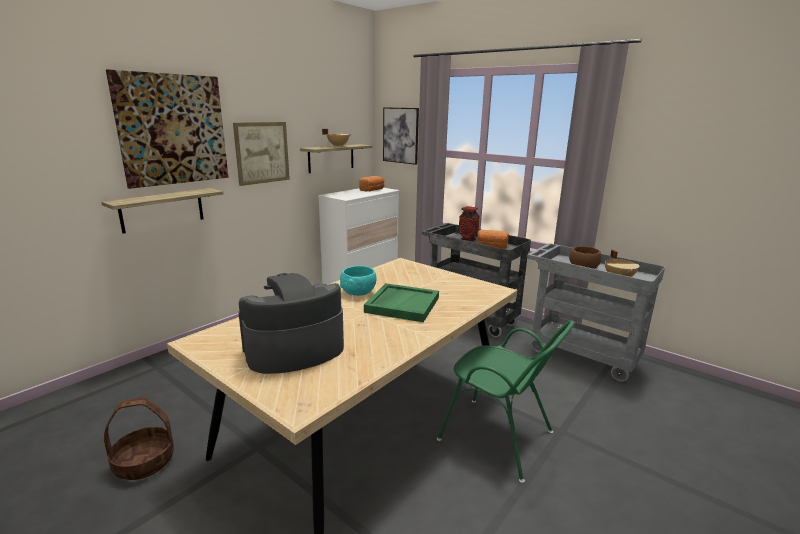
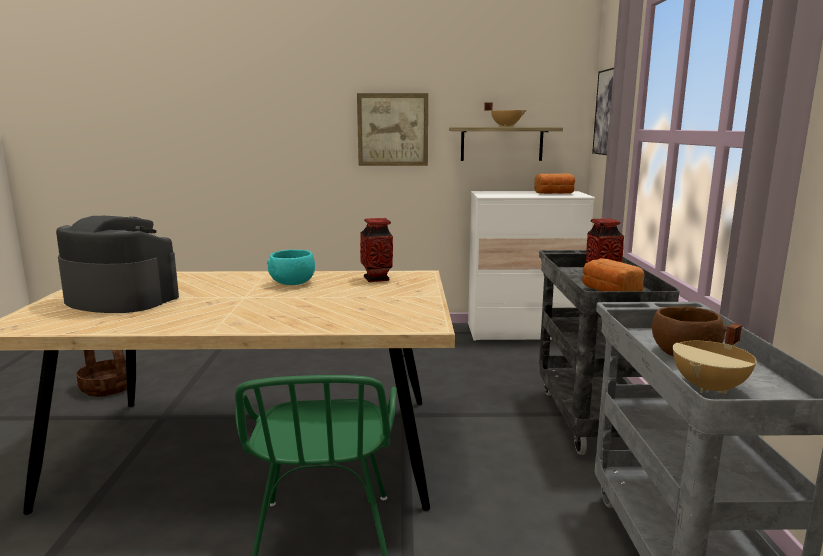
camera: 50 degrees right, 5 degrees down
shelf [101,188,223,233] -> none
picture [106,69,229,189] -> none
green tray [364,283,439,322] -> none
none -> vase [360,218,393,282]

